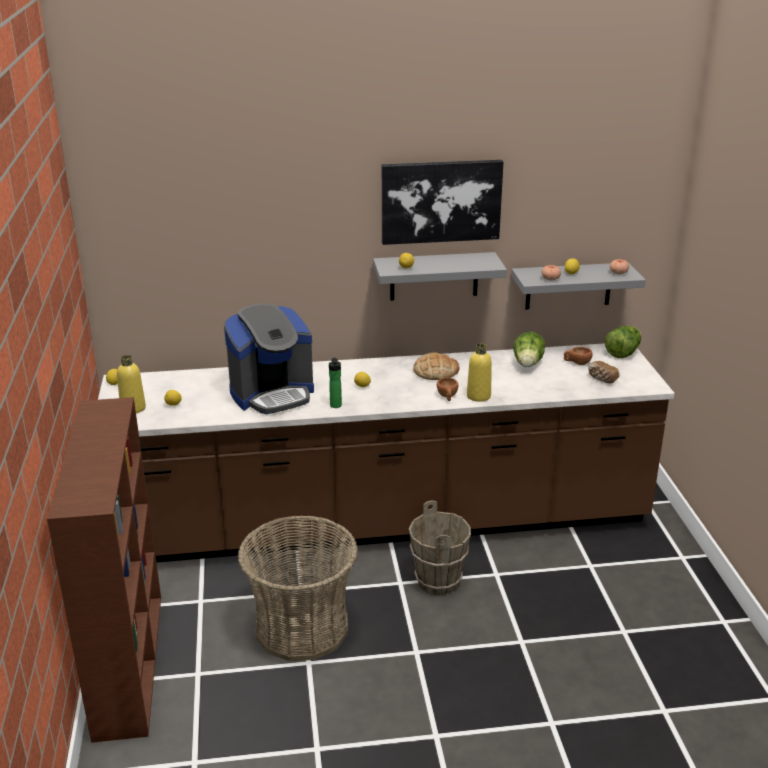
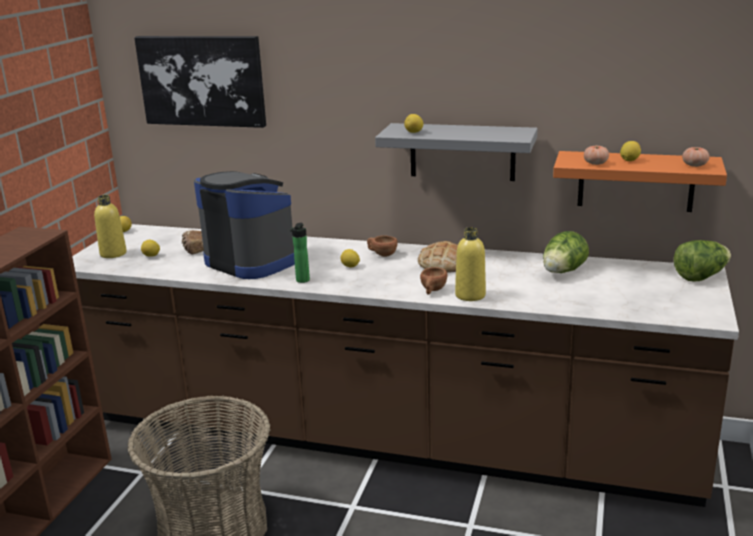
camera: 25 degrees right, 5 degrees down
coffee machine [224,304,314,414] -> coffee machine turned 135 degrees counterclockwise [194,171,295,279]
picture [382,160,503,245] -> picture moved to [134,36,266,128]
brown bucket [409,500,471,595] -> none
grey shelf [511,262,646,309] -> orange shelf [553,151,727,212]
brown cup [564,347,593,365] -> brown cup moved to [367,235,397,257]
bread [588,361,620,384] -> bread moved to [182,230,204,254]

